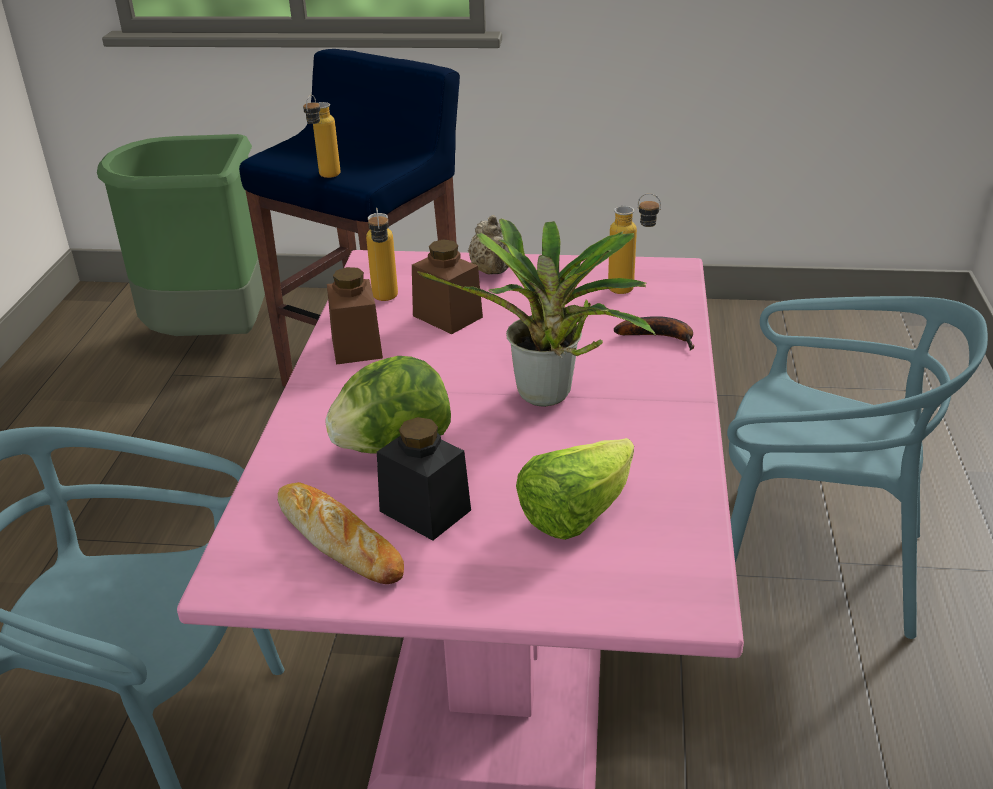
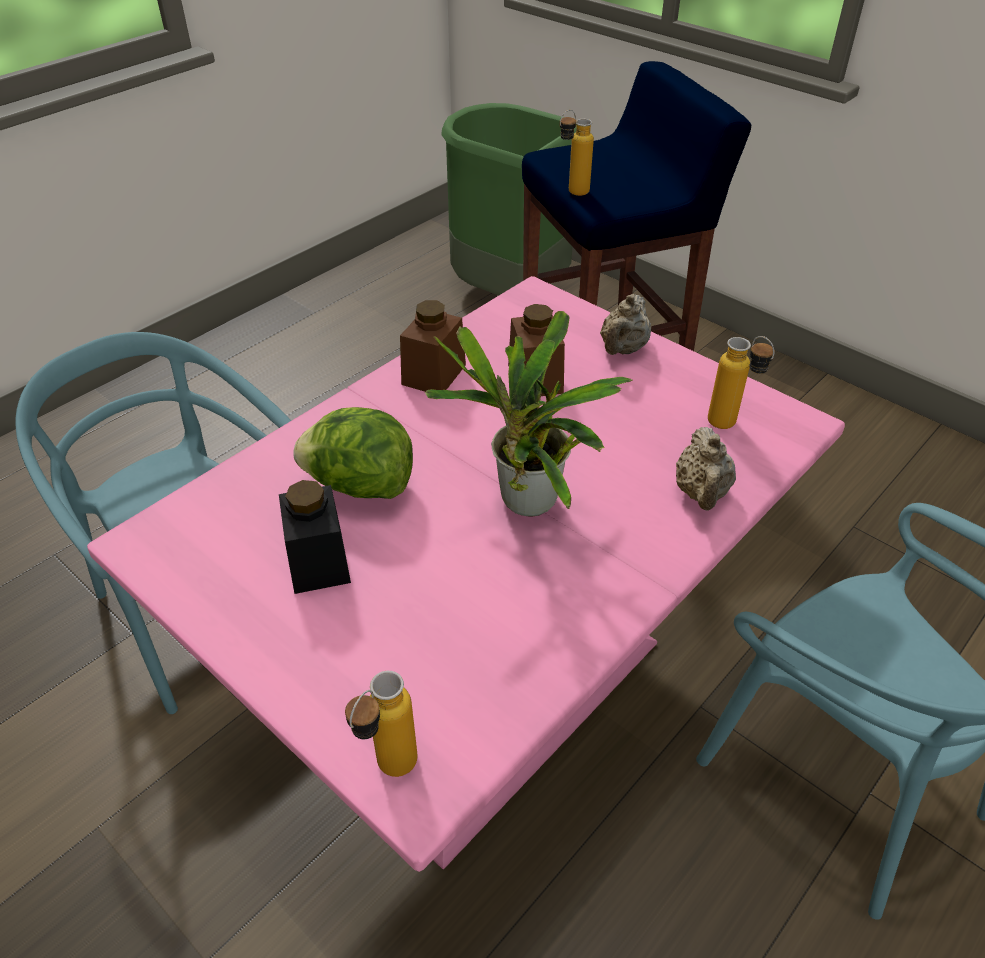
camera: 35 degrees right, 10 degrees up
bread [278,482,404,584] -> none
bottle [366,208,398,301] -> bottle moved to [345,671,417,777]
lettuce [516,438,634,540] -> none
banana [614,316,694,351] -> beige teapot [676,427,736,510]

